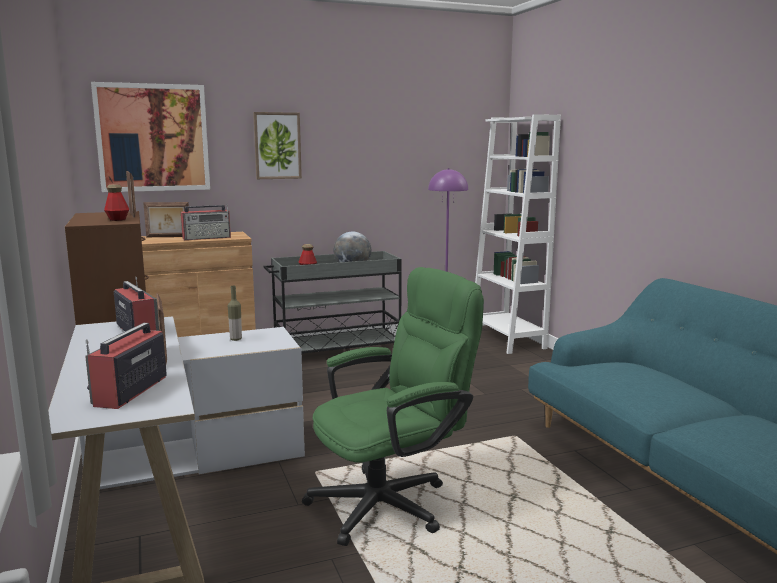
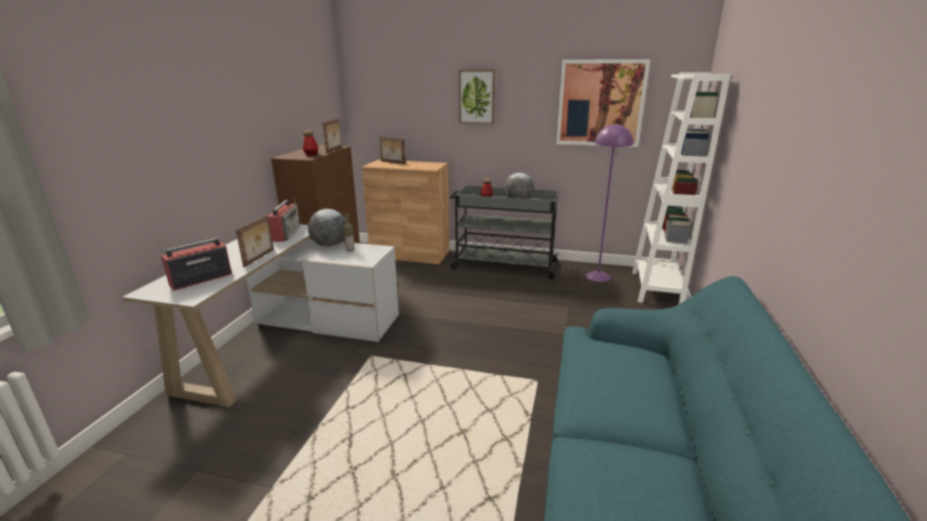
camera: 35 degrees right, 10 degrees up
picture [91,82,210,192] -> picture moved to [556,59,650,147]
radio [181,204,231,240] -> none
green office chair [302,267,484,546] -> none
none -> globe [308,209,346,247]

